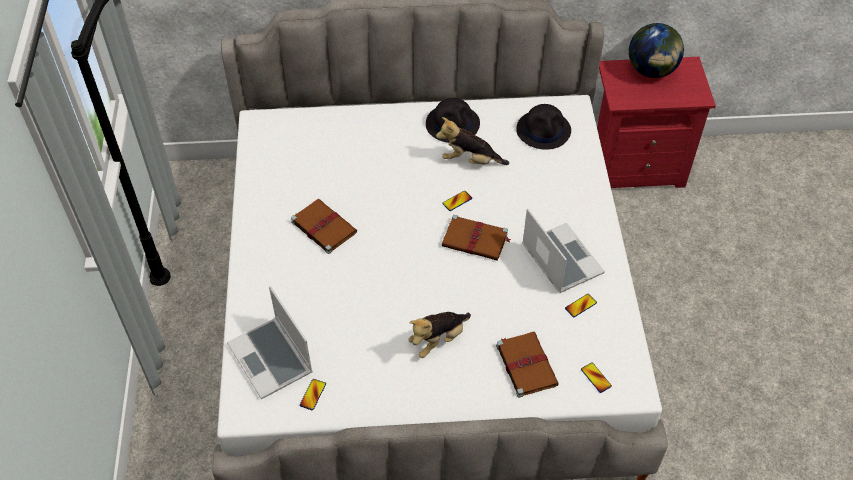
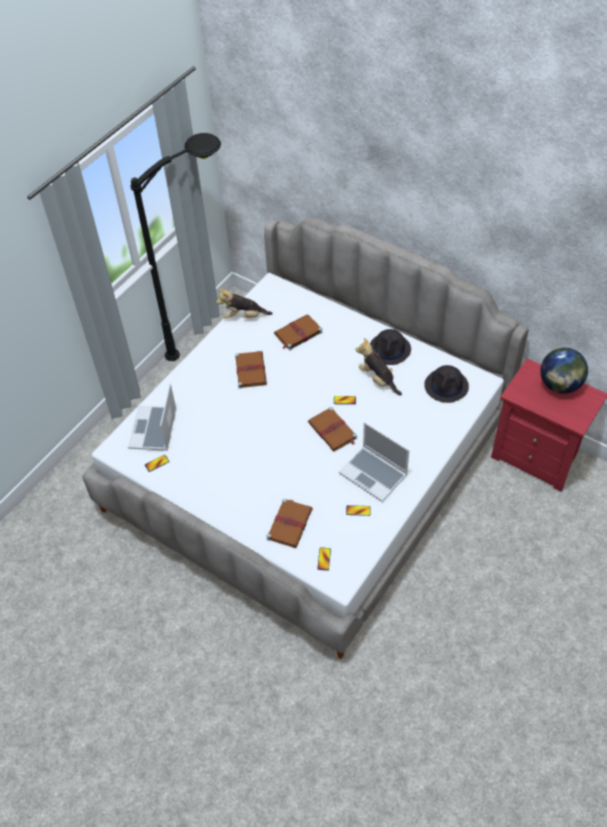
camera: 40 degrees right, 0 degrees up
plush toy [408,312,471,358] -> plush toy moved to [216,288,273,319]
laptop [522,208,605,293] -> laptop turned 120 degrees clockwise [339,422,410,502]
none -> brown book [274,314,322,350]

